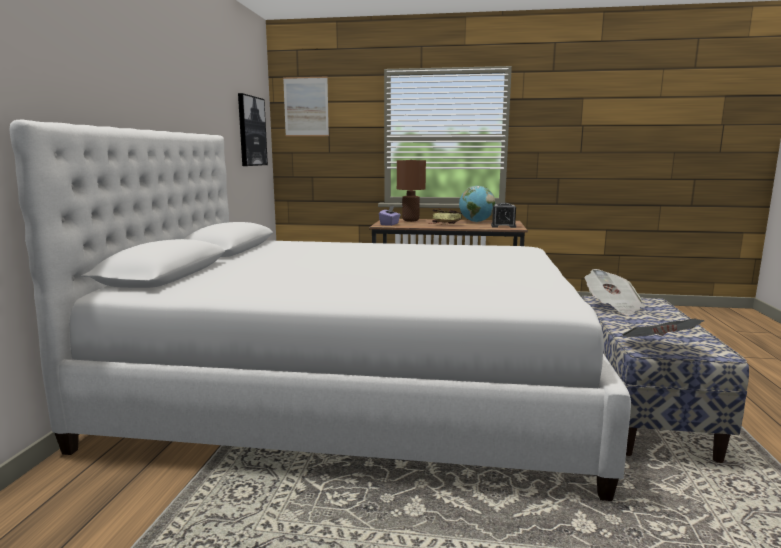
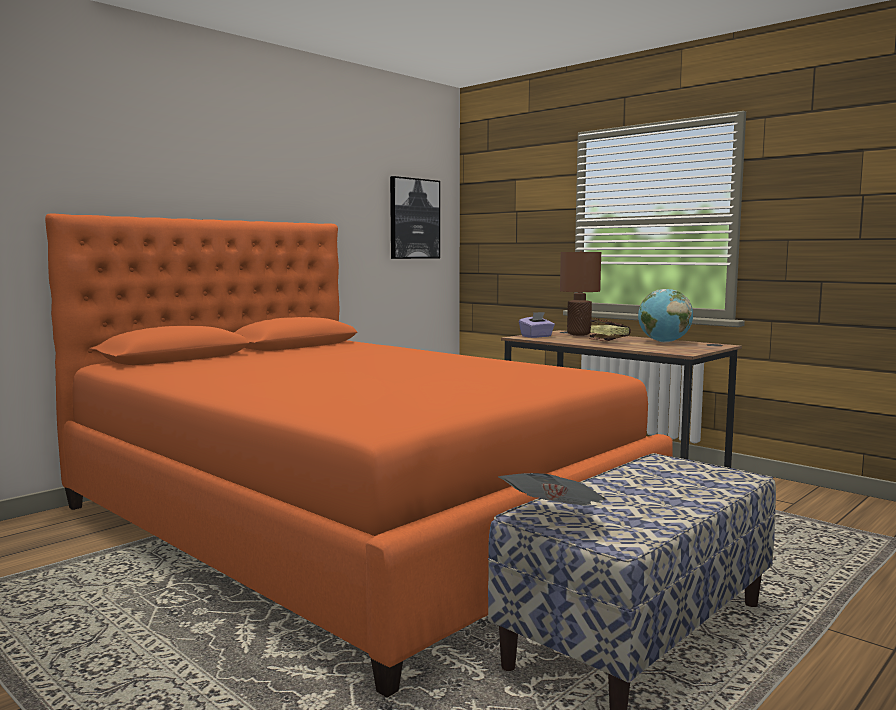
camera: 35 degrees right, 5 degrees down
white bed [10,120,631,501] -> orange bed [45,214,673,698]
picture [283,77,329,136] -> none
alarm clock [491,203,516,228] -> none
newspaper [585,269,645,316] -> none

